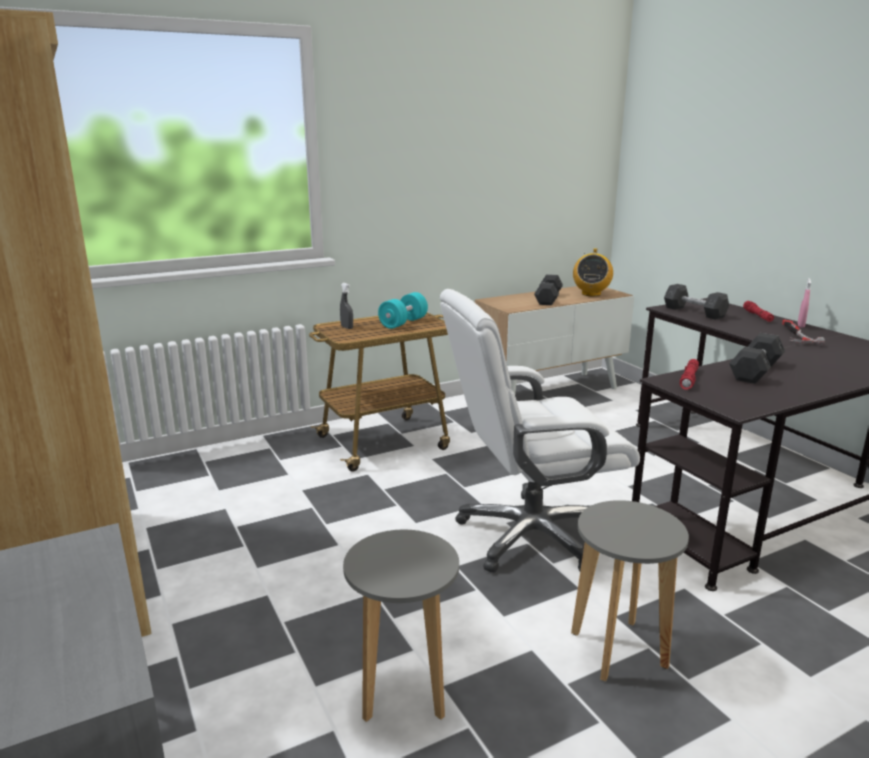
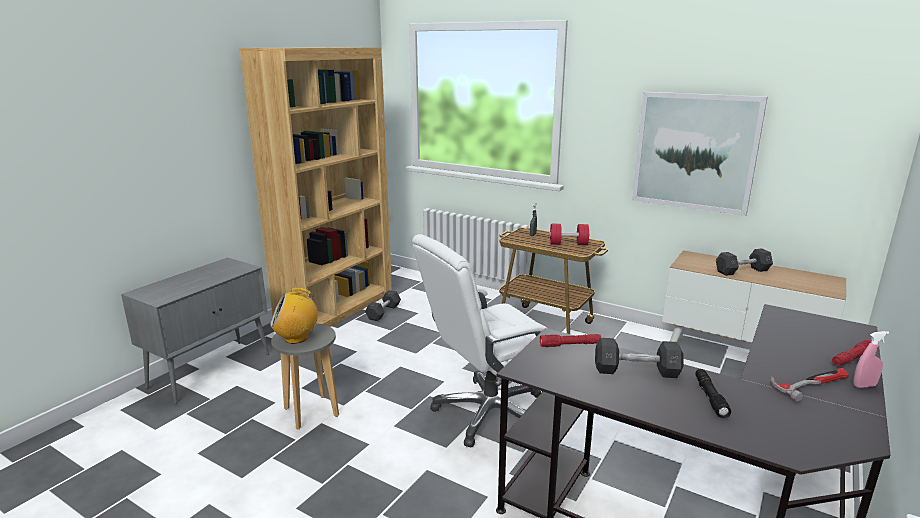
camera: 60 degrees right, 0 degrees up
turquoise dumbbell [378,292,428,329] -> red dumbbell [549,224,589,245]
white office chair [440,289,640,573] -> white office chair turned 75 degrees counterclockwise [412,234,547,447]
grey stool [571,500,689,682] -> none
radio [573,248,613,296] -> radio moved to [270,288,318,344]
grey dumbbell [664,284,729,320] -> grey dumbbell moved to [365,290,401,321]
none -> picture [632,92,768,216]
none -> black flashlight [695,369,731,418]

